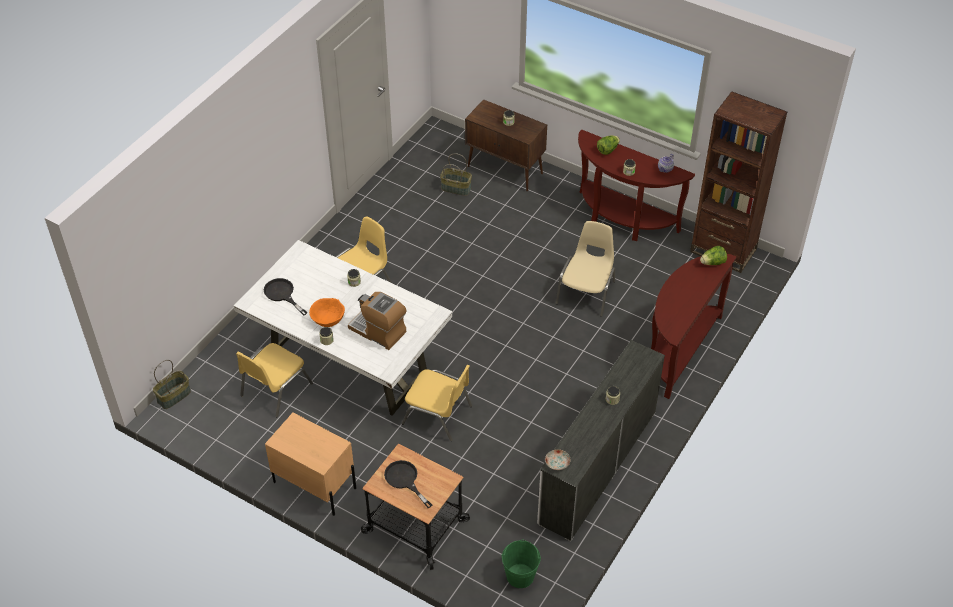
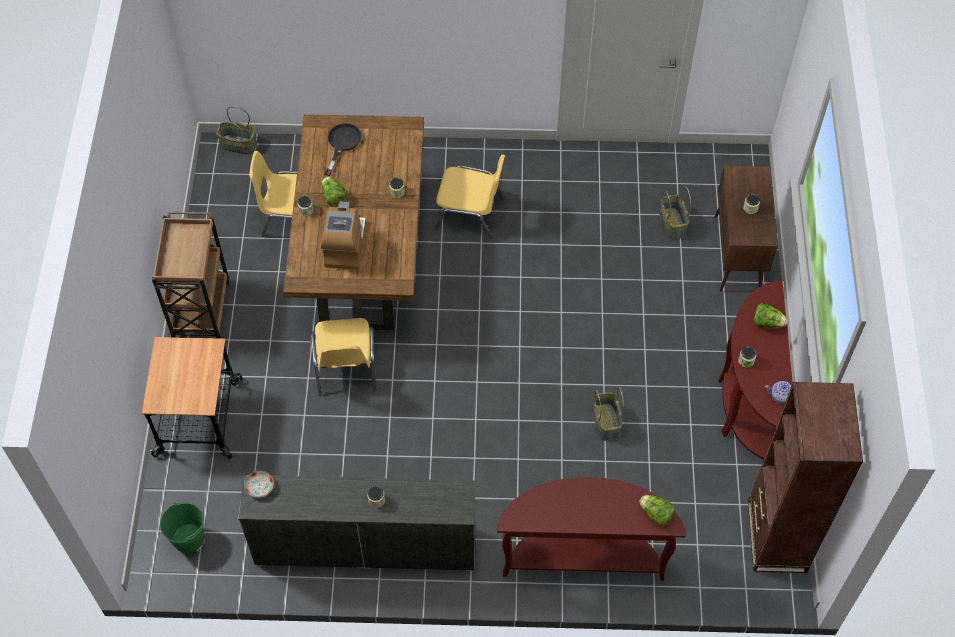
camera: 60 degrees right, 10 degrees up
white dining table [234,240,452,416] -> brown dining table [283,114,424,330]
beige nightstand [265,413,356,516] -> brown cart [152,212,229,338]
orange bowl [309,298,345,327] -> lettuce [322,177,346,206]
black frying pan [384,460,432,508] -> none
beige chair [556,221,615,317] -> basket [593,386,624,441]

